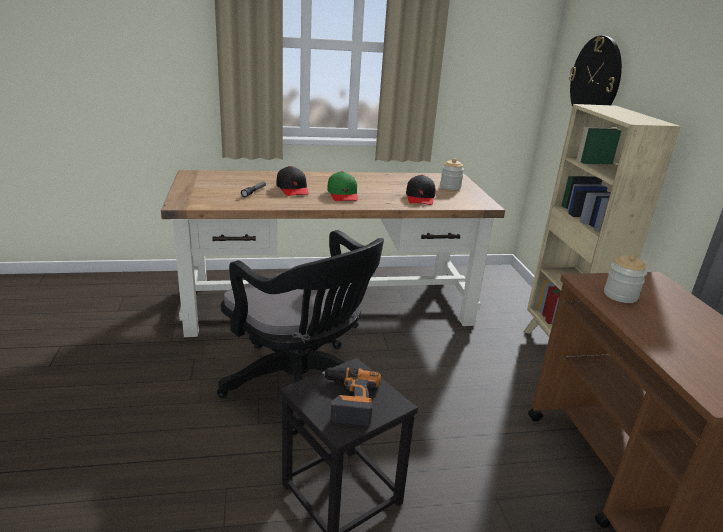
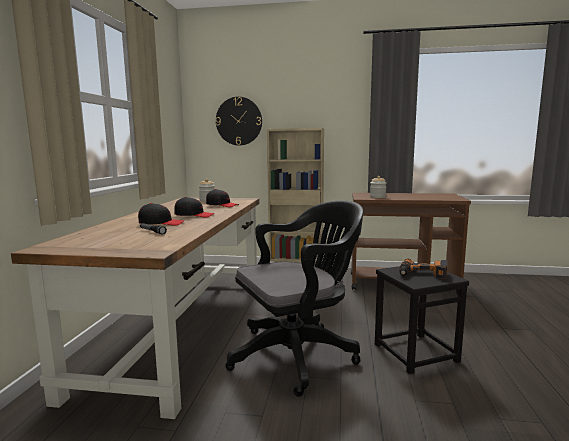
camera: 70 degrees left, 15 degrees down
green cap [327,171,358,201] -> black cap [174,197,215,217]

